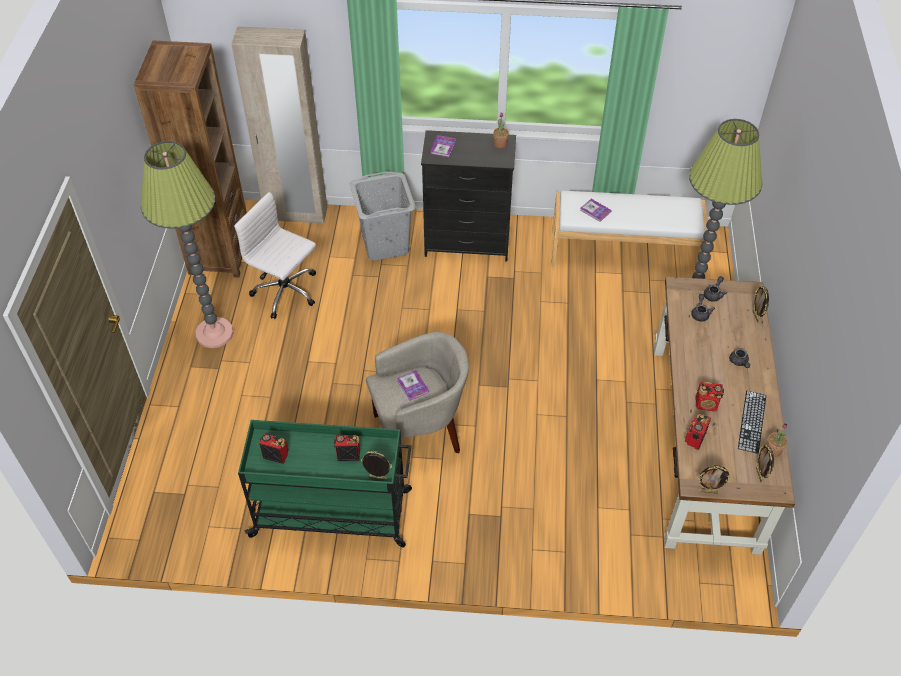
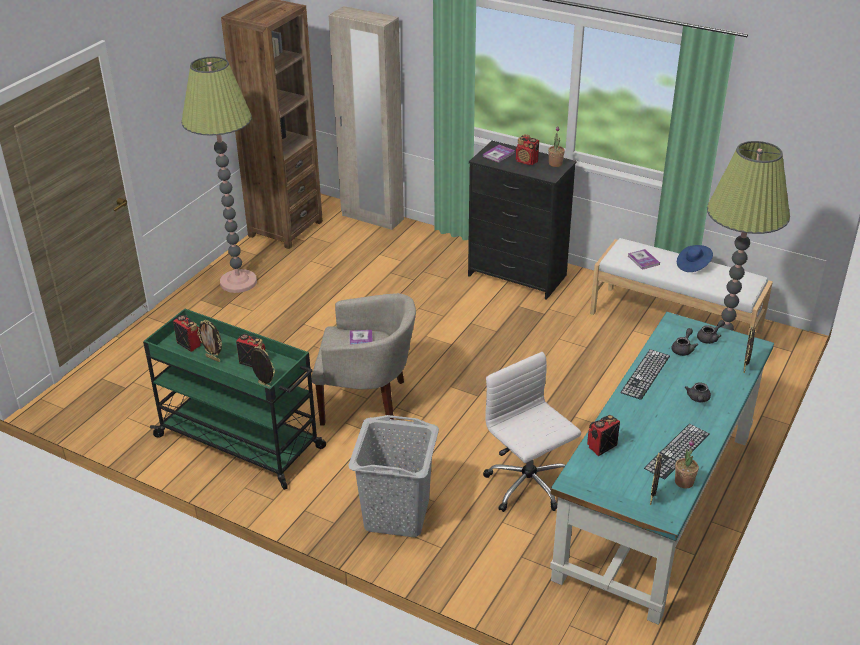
camera: 25 degrees right, 15 degrees down
white office chair [234,192,316,319] -> white office chair moved to [483,352,581,512]
grey laundry basket [350,172,416,261] -> grey laundry basket moved to [348,415,439,537]
brown desk [654,277,795,555] -> turquoise desk [550,312,774,625]
radio [695,382,724,412] -> radio moved to [516,134,539,165]
picture frame [697,465,731,494] -> picture frame moved to [197,320,222,362]
none -> keyboard [620,349,670,400]
none -> blue hat [677,245,713,272]

